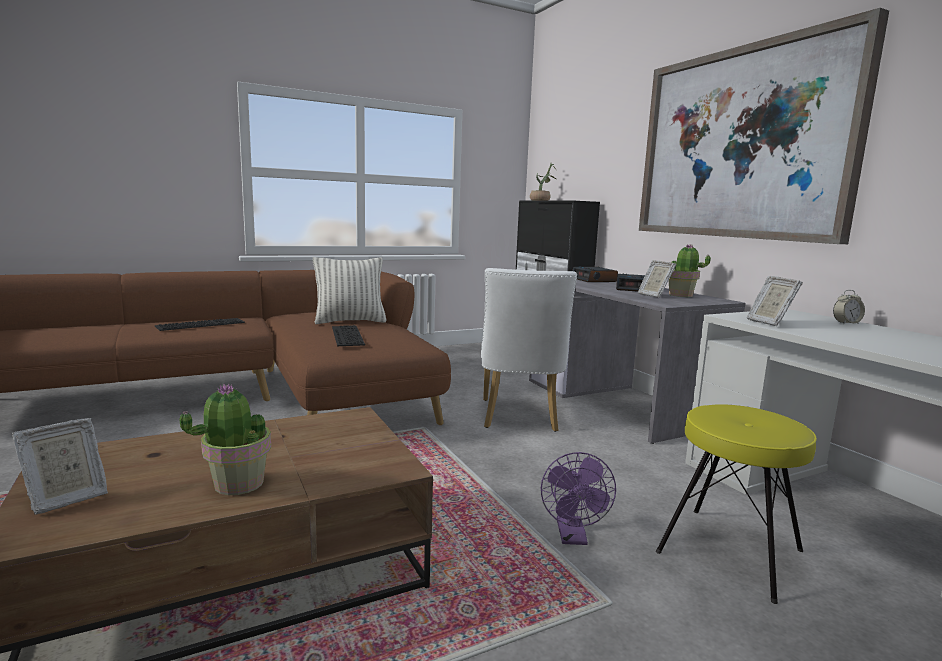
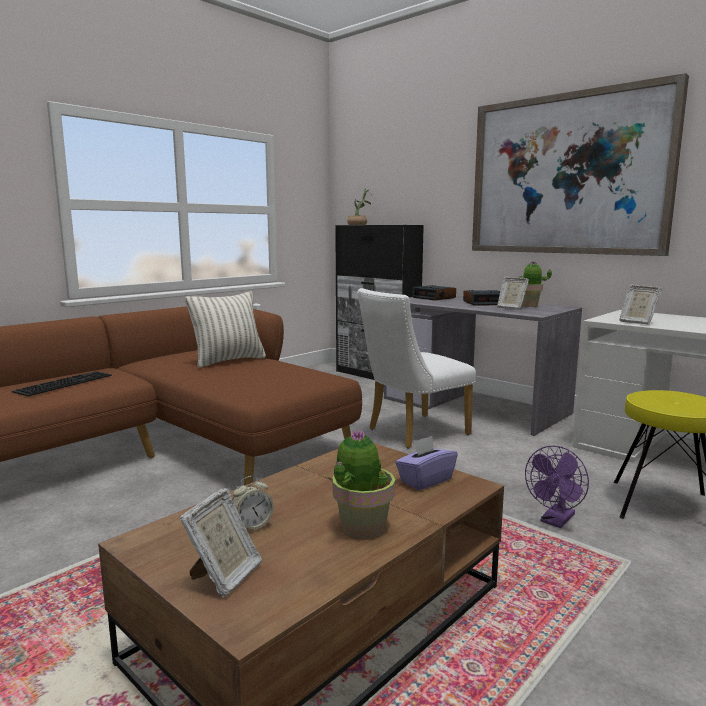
camera: 20 degrees left, 0 degrees up
keyboard [332,325,365,346] -> none
white chair [481,268,577,432] -> white chair turned 75 degrees clockwise [357,288,476,449]
purple fan [541,452,616,545] -> purple fan turned 60 degrees clockwise [525,446,589,528]
alarm clock [833,290,865,324] -> alarm clock moved to [232,476,274,530]
none -> purple tissue box [395,436,458,490]

